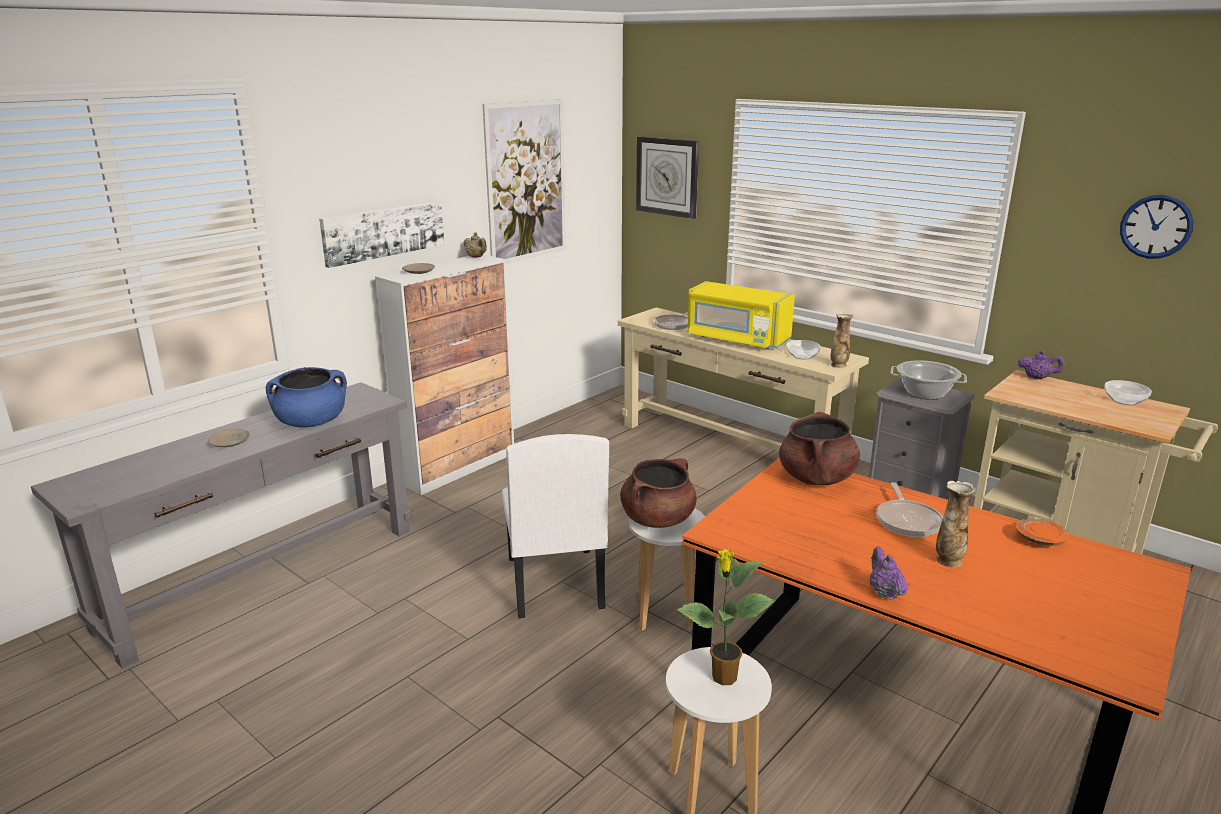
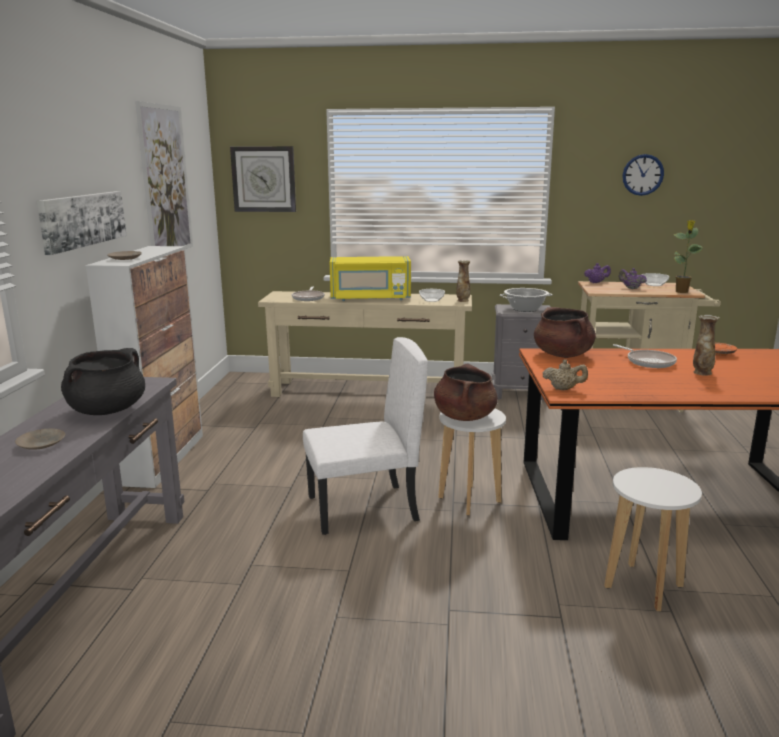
camera: 35 degrees left, 5 degrees down
blue cooking pot [266,367,347,427] -> black cooking pot [61,348,145,415]
beige teapot [463,232,487,258] -> beige teapot moved to [543,360,588,390]
white chair [502,434,609,618] -> white chair turned 60 degrees counterclockwise [303,337,428,535]
potted plant [676,549,776,686] -> potted plant moved to [674,220,703,293]
purple teapot [870,546,908,599] -> purple teapot moved to [618,268,647,289]

